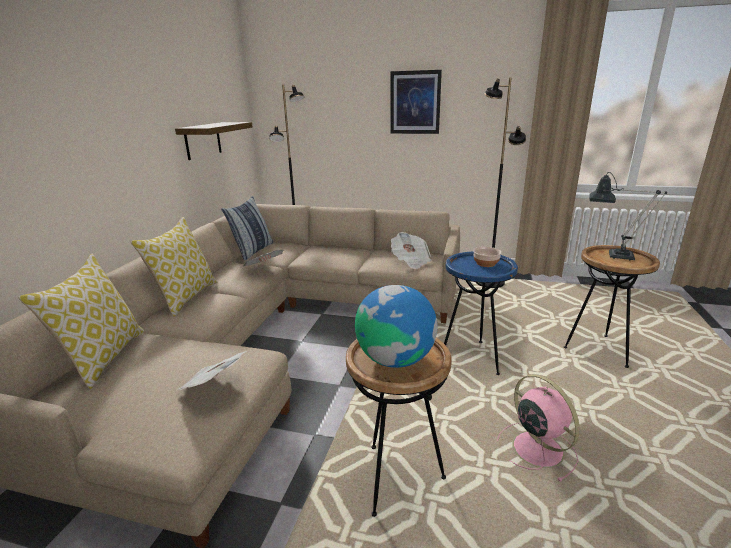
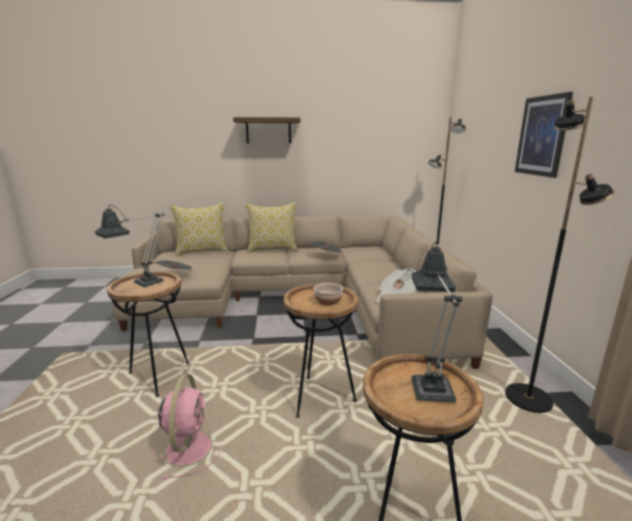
camera: 70 degrees right, 5 degrees down
shelf [175,122,253,160] -> shelf moved to [233,117,301,143]
pillow [221,196,273,260] -> none
globe [355,285,437,368] -> table lamp [95,205,164,287]
blue side table [444,252,518,375] -> brown side table [283,283,358,418]
pink fan [497,374,580,482] -> pink fan turned 45 degrees counterclockwise [154,374,223,479]

